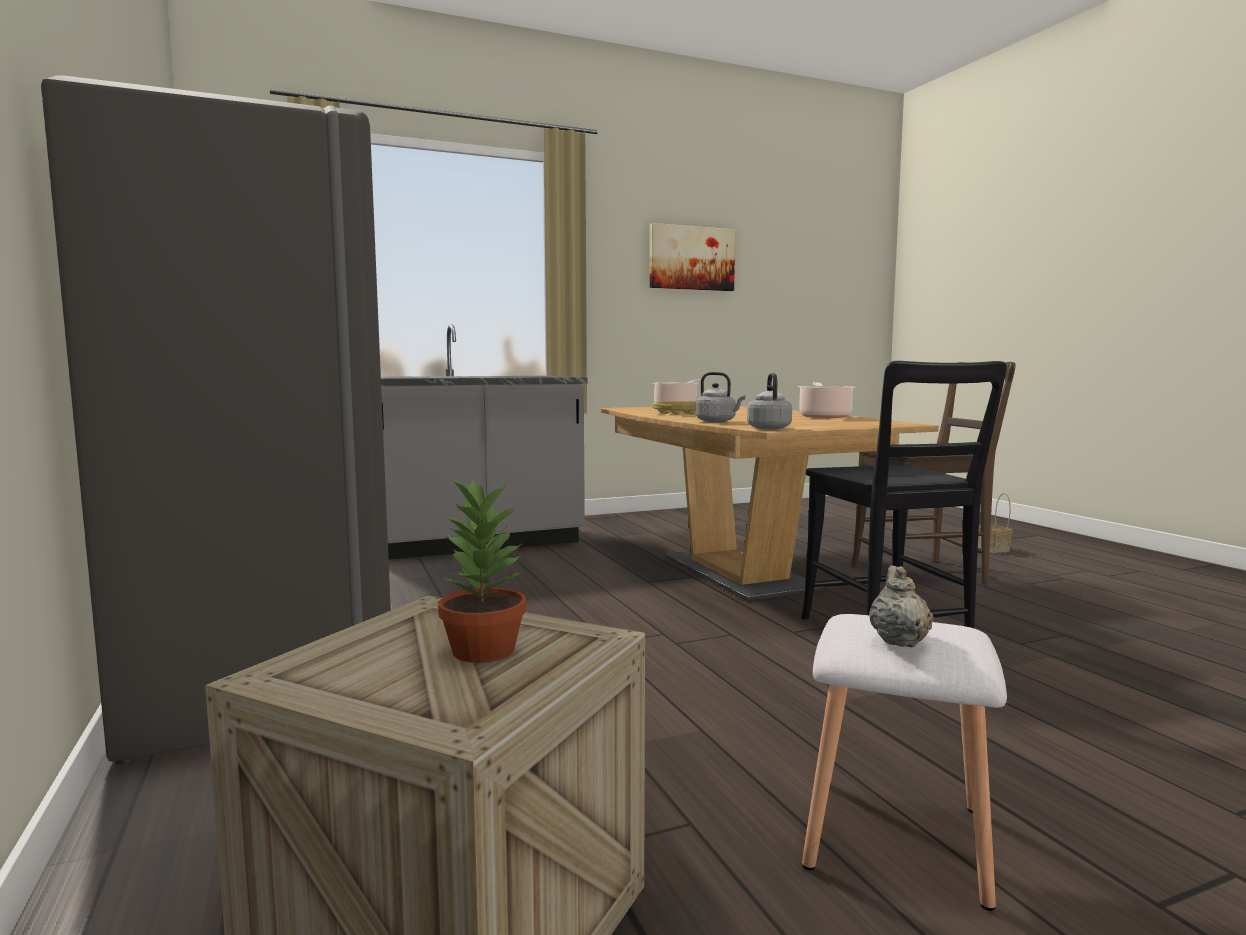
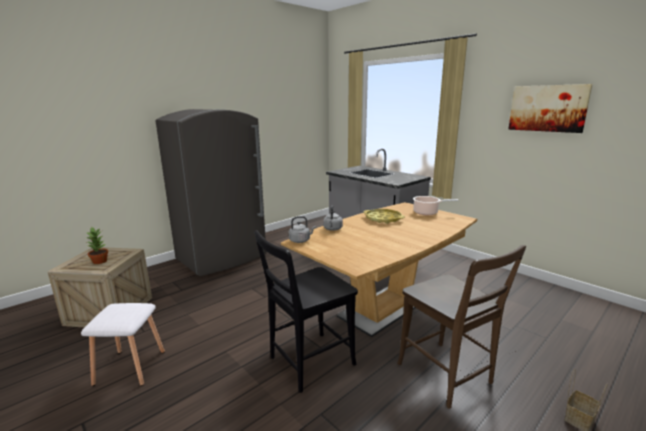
camera: 70 degrees right, 10 degrees up
cooking pot [798,382,856,418] -> none
beige teapot [869,566,934,647] -> none

